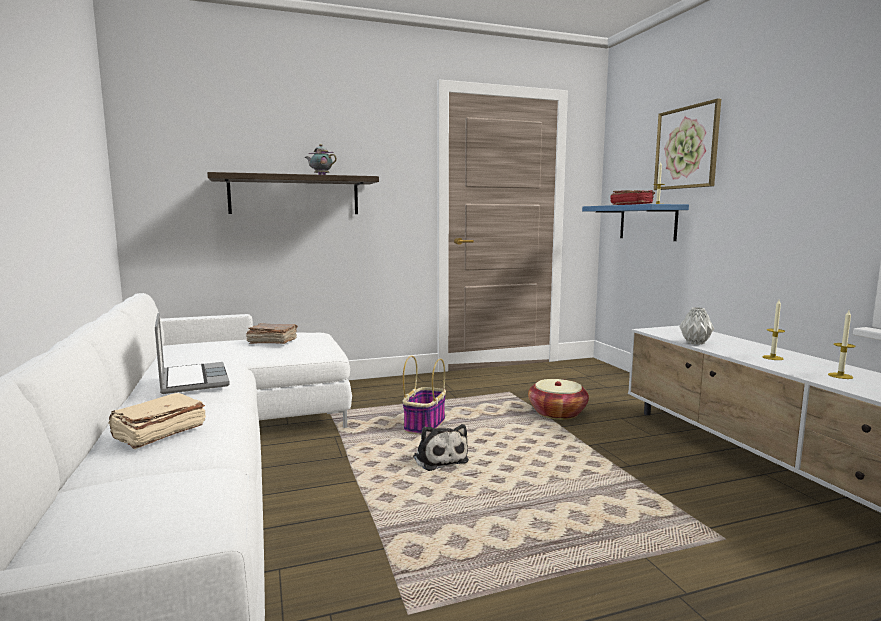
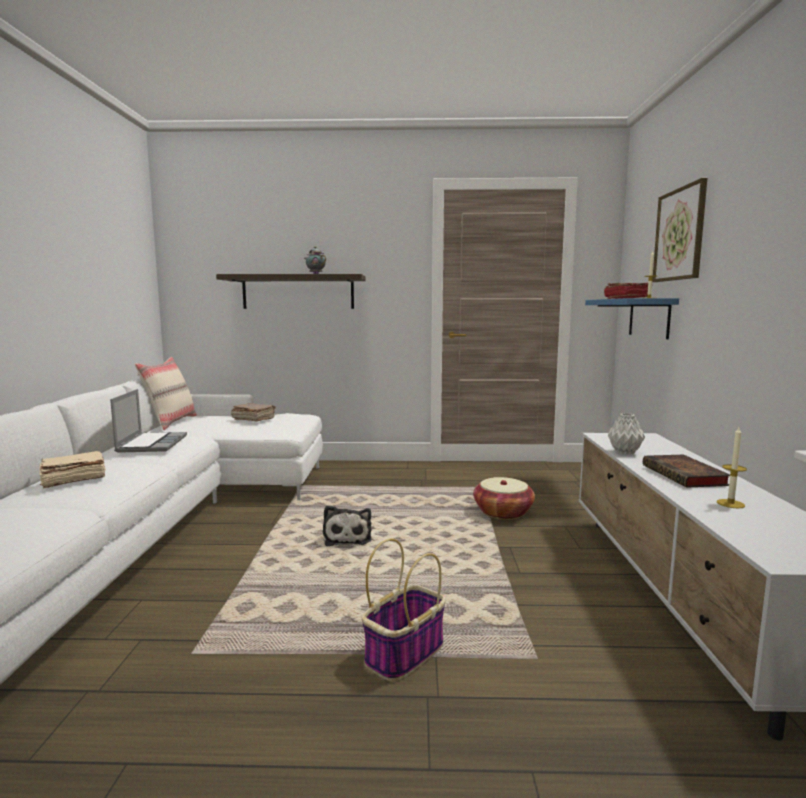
camera: 20 degrees right, 0 degrees up
basket [402,356,446,435] -> basket moved to [362,538,446,681]
candle [762,300,785,360] -> book [643,455,730,488]
none -> beige pillow [135,357,197,430]

